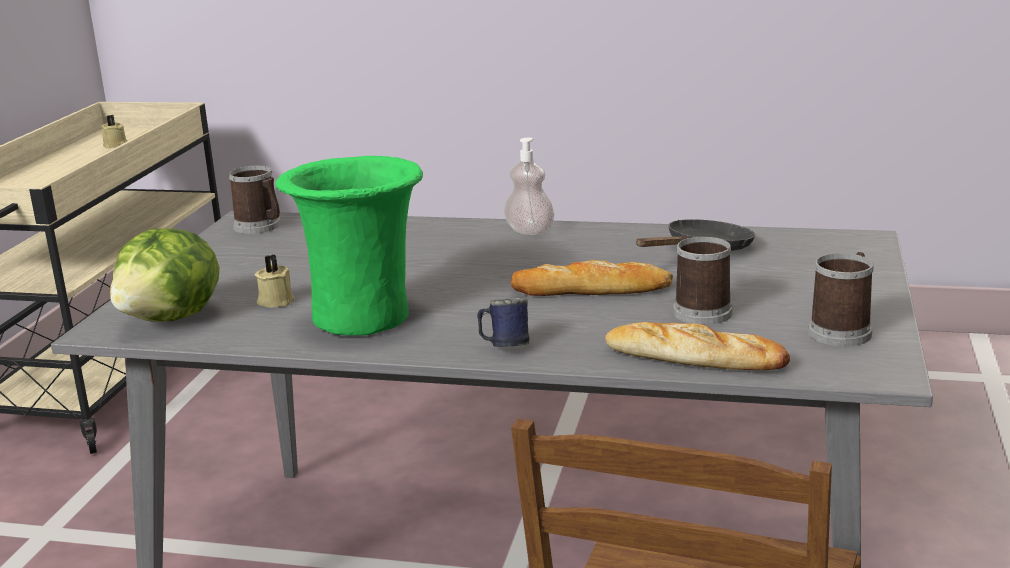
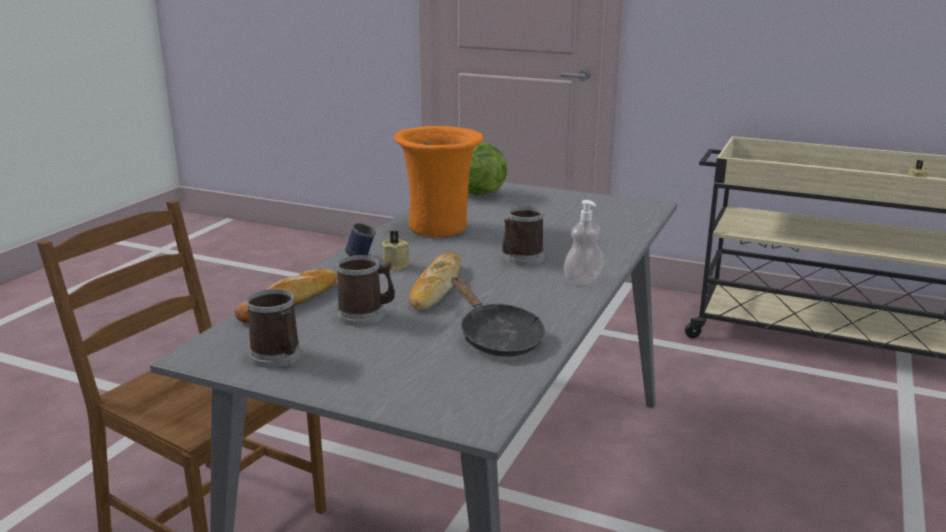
camera: 100 degrees right, 0 degrees up
mug [228,166,280,234] -> mug moved to [502,207,545,265]
beige candle [255,254,295,308] -> beige candle moved to [382,231,411,271]
green vase [275,156,423,336] -> orange vase [394,126,483,237]

